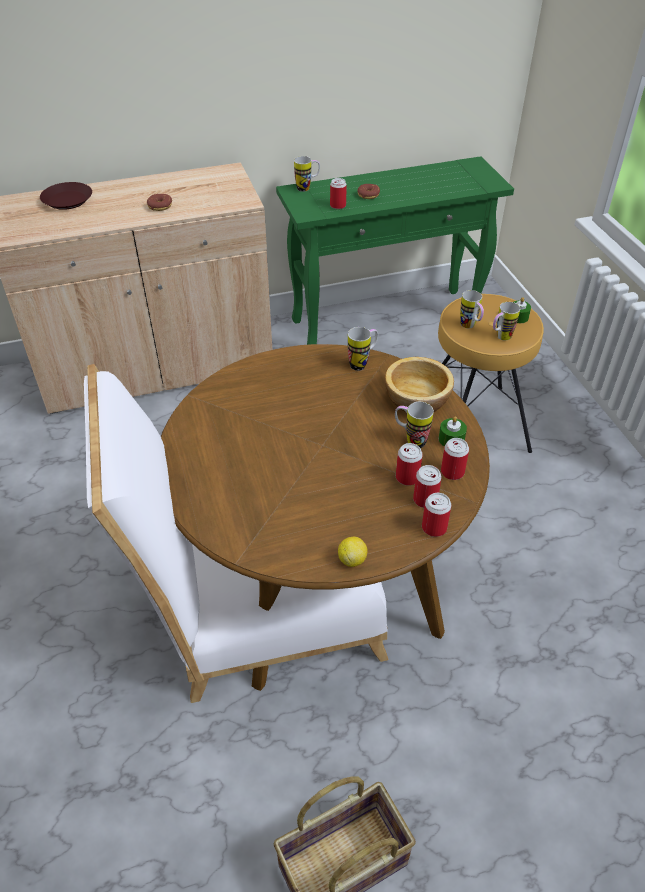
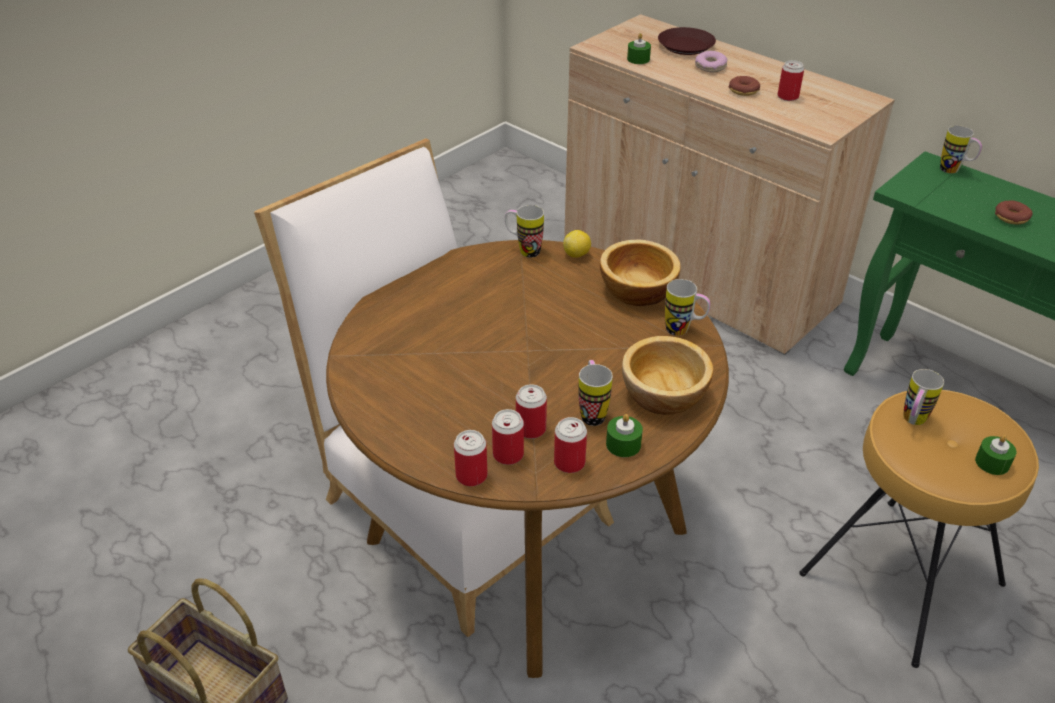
camera: 60 degrees right, 5 degrees down
can [330,178,347,209] -> can moved to [777,60,804,101]
lemon [338,537,368,567] -> lemon moved to [563,230,591,258]
mug [493,302,520,340] -> mug moved to [505,205,544,257]
none -> bowl [600,240,681,306]
none -> green candle [627,33,651,64]
none -> donut [695,51,728,72]

